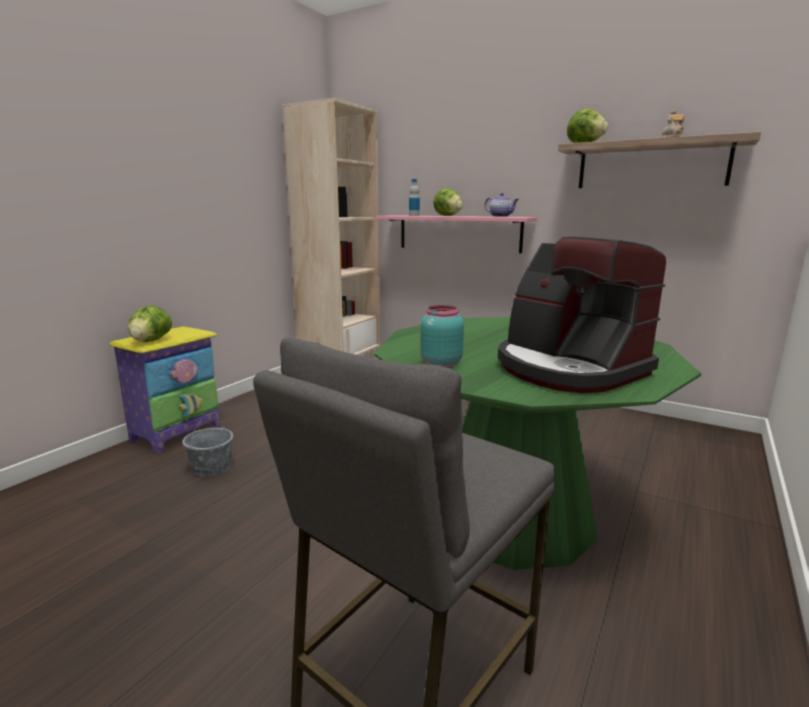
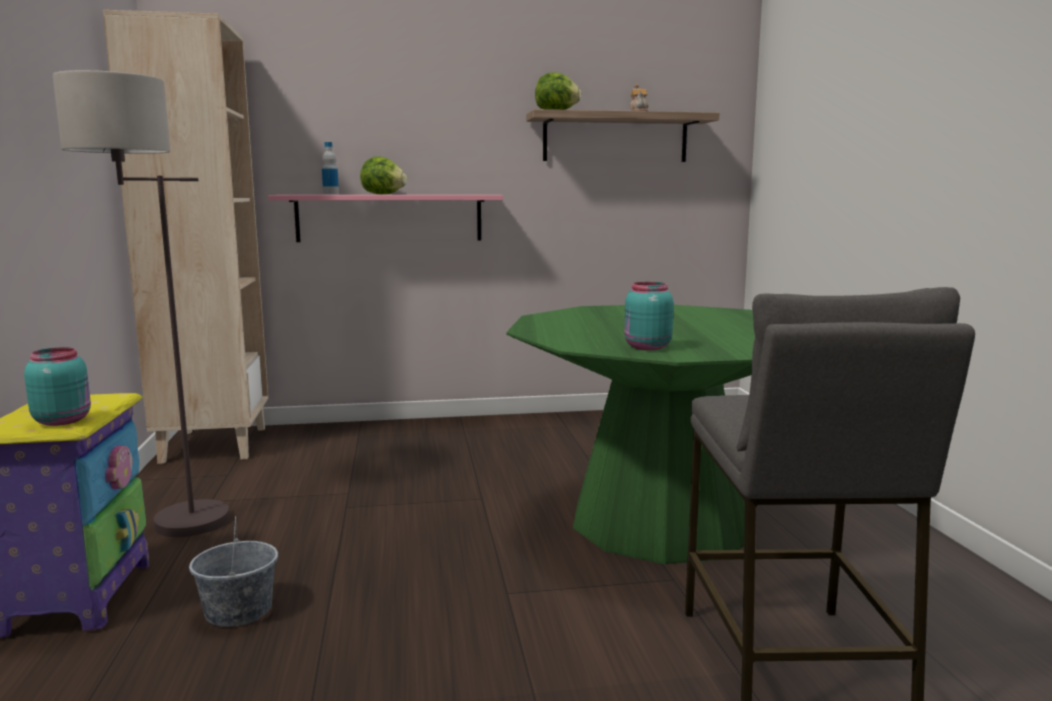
camera: 40 degrees left, 5 degrees down
lettuce [128,305,172,342] -> turquoise jar [24,347,91,426]
teapot [485,193,519,217] -> none
coffee machine [498,237,666,393] -> none
none -> grey floor lamp [53,70,230,537]

